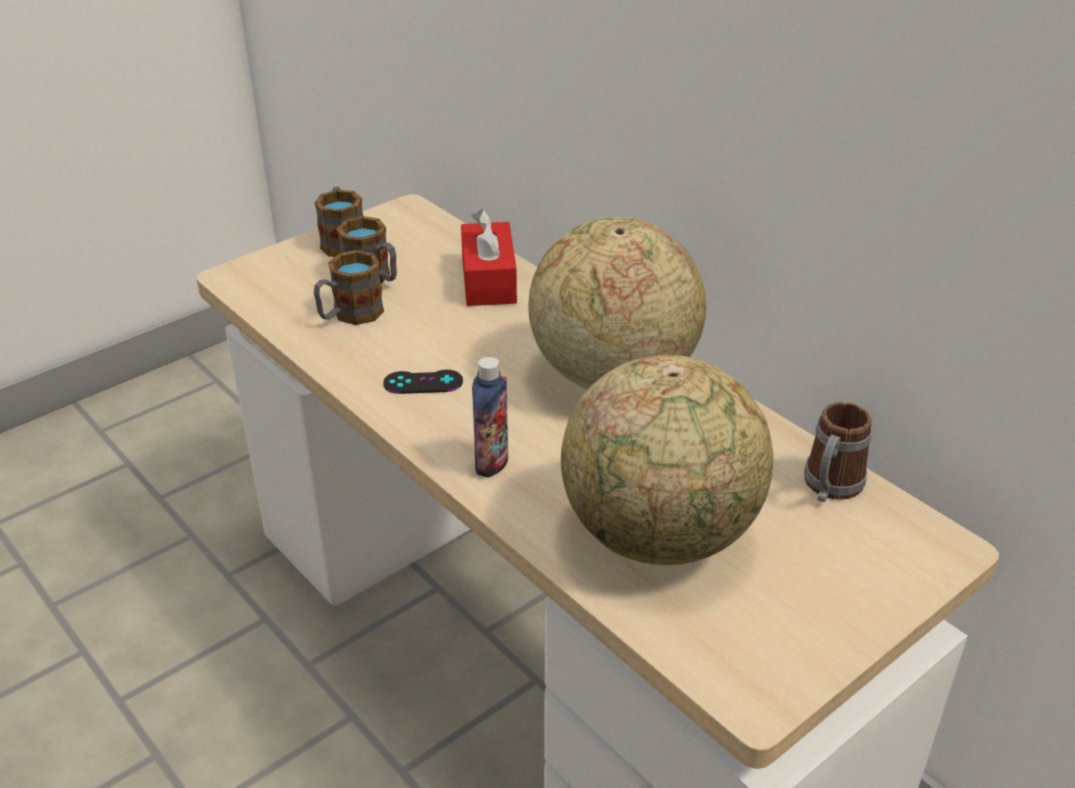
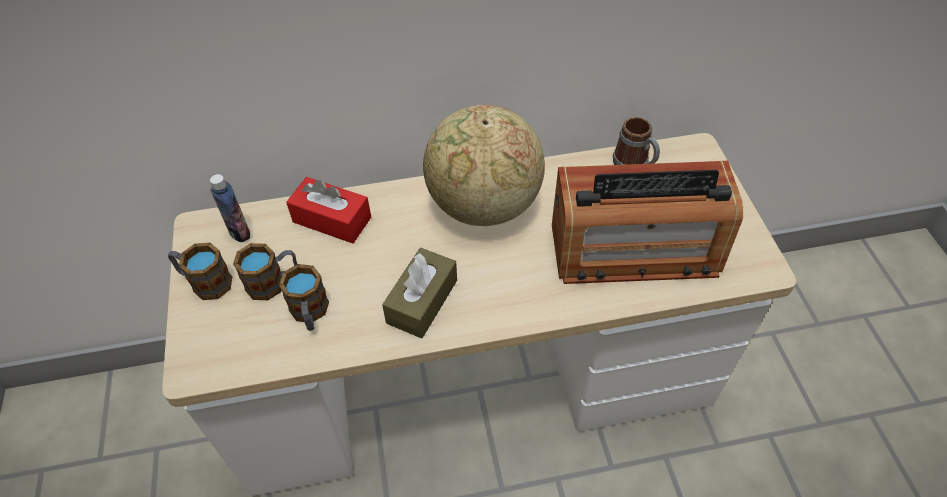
camera: 60 degrees left, 15 degrees up
black game controller [383,370,463,394] -> brown tissue box [382,248,457,338]
bottle [472,357,508,478] -> bottle moved to [210,174,250,242]
globe [561,355,773,565] -> radio [552,161,743,284]

